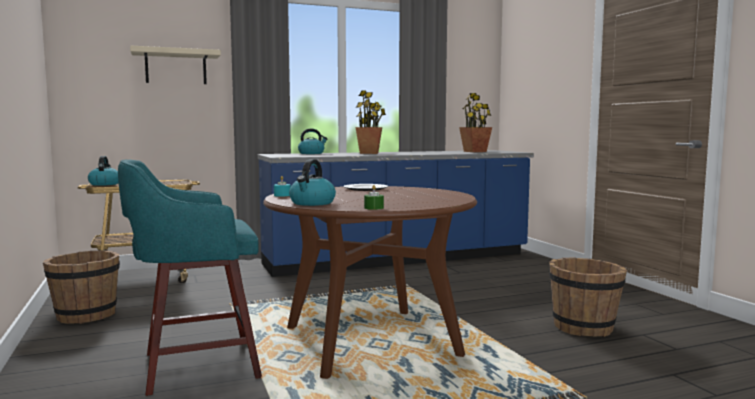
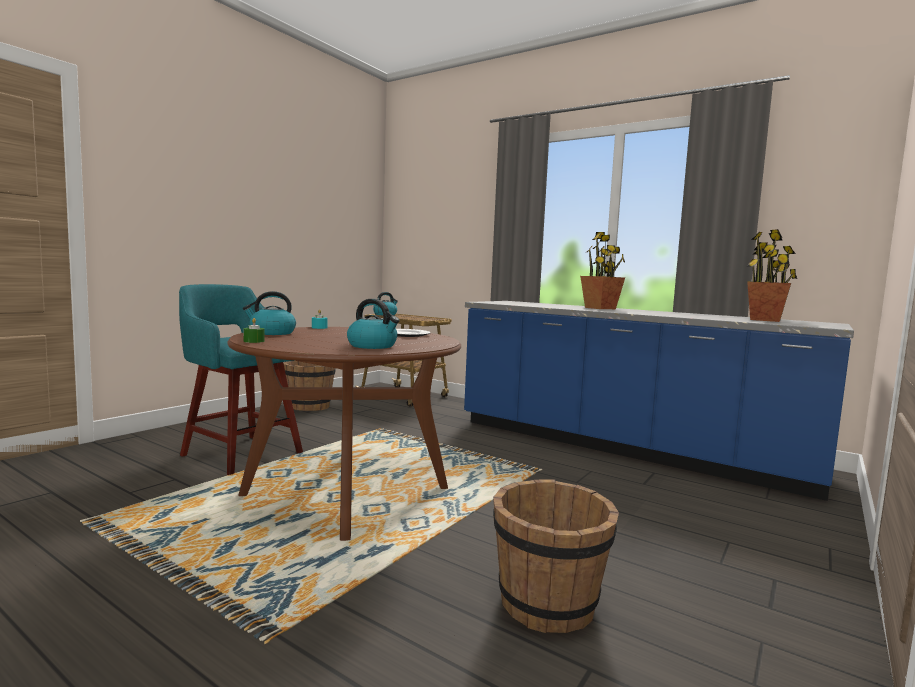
camera: 55 degrees right, 0 degrees up
beige shelf [130,46,221,84] -> none
kettle [298,129,327,154] -> kettle moved to [347,299,399,349]

